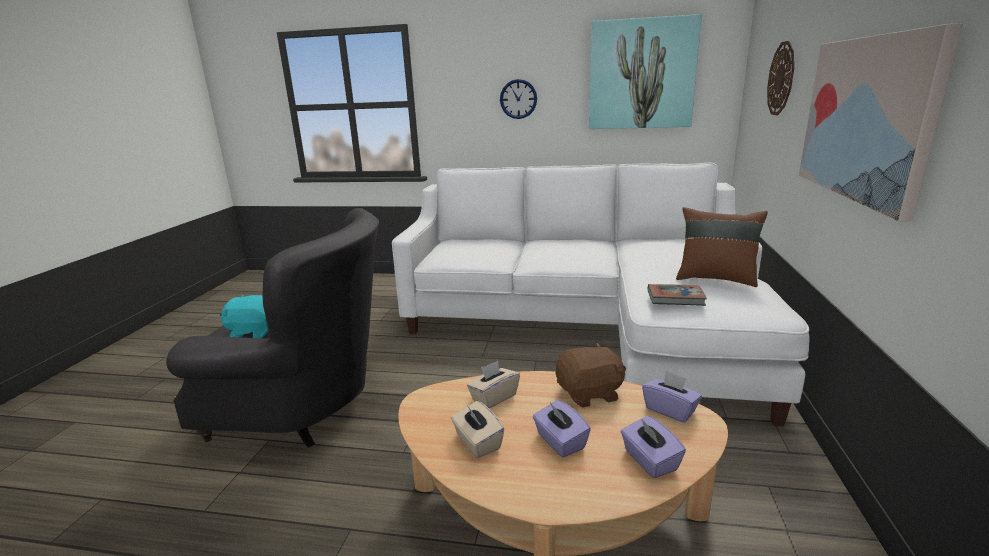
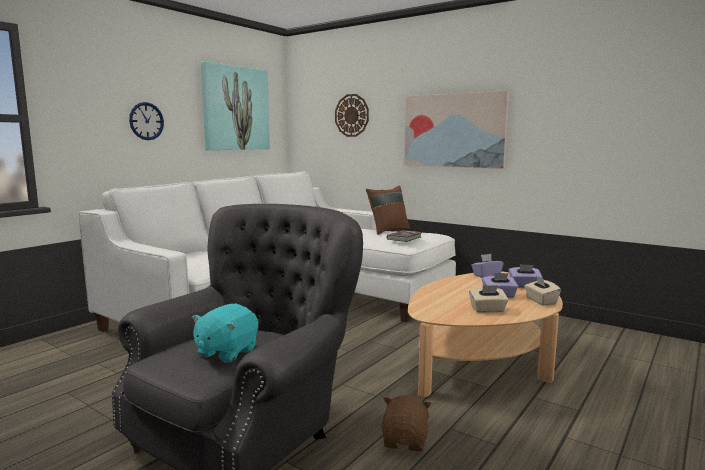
camera: 65 degrees left, 10 degrees down
beige tissue box [467,361,520,408] -> beige tissue box moved to [524,275,561,305]
brown plush toy [555,342,626,407] -> brown plush toy moved to [381,395,432,452]

